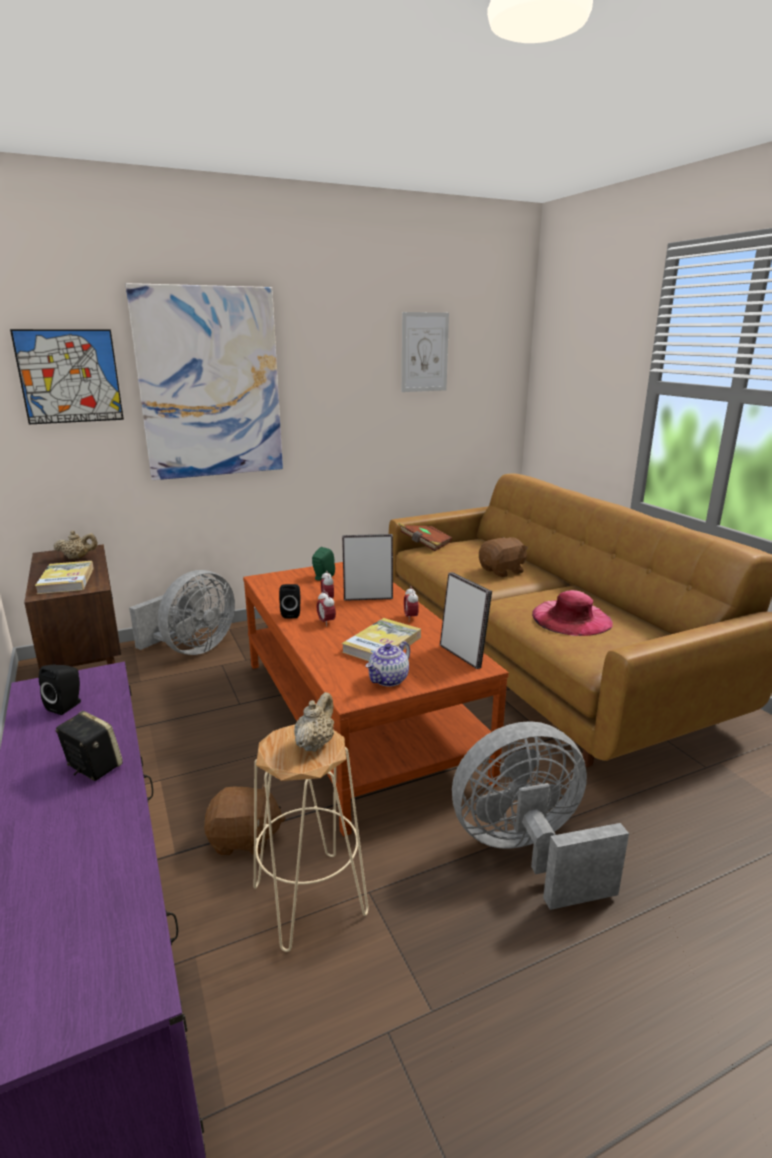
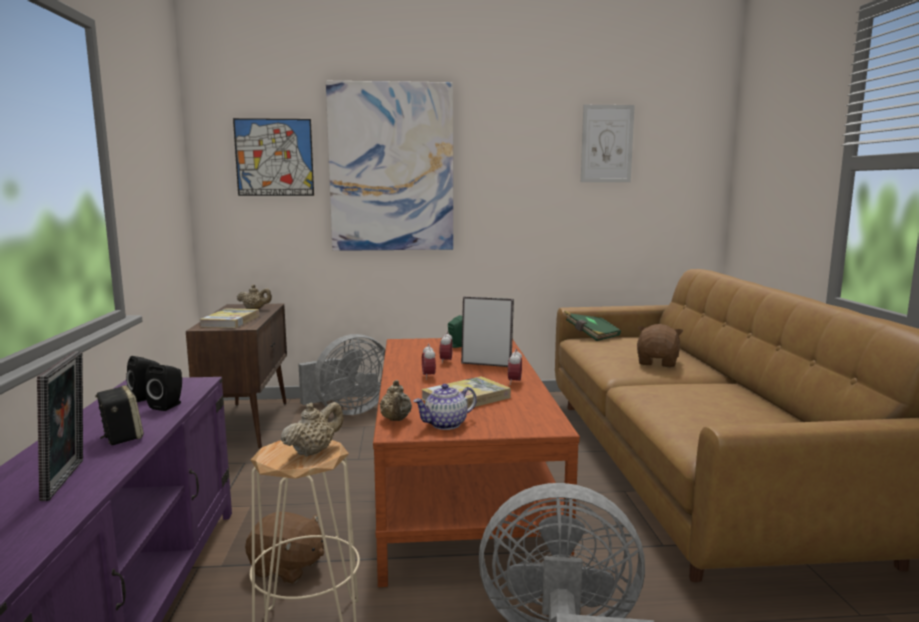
camera: 20 degrees right, 10 degrees down
black speaker [279,584,301,618] -> black speaker moved to [145,364,182,411]
brown book [399,523,452,551] -> green book [564,311,621,341]
picture frame [440,572,492,669] -> picture frame moved to [37,351,83,501]
brown plush toy [479,537,528,577] -> brown plush toy turned 60 degrees counterclockwise [637,324,683,367]
pink hat [532,590,613,636] -> none
none -> beige teapot [380,380,412,421]

